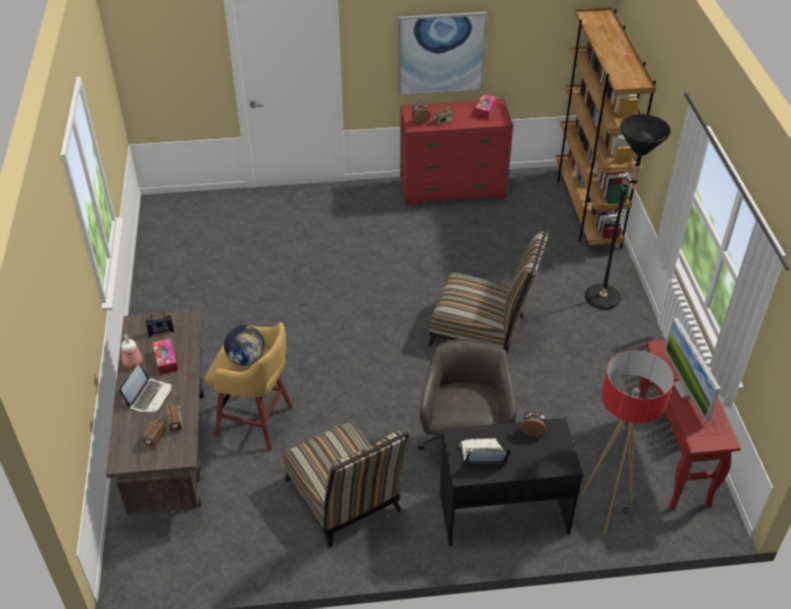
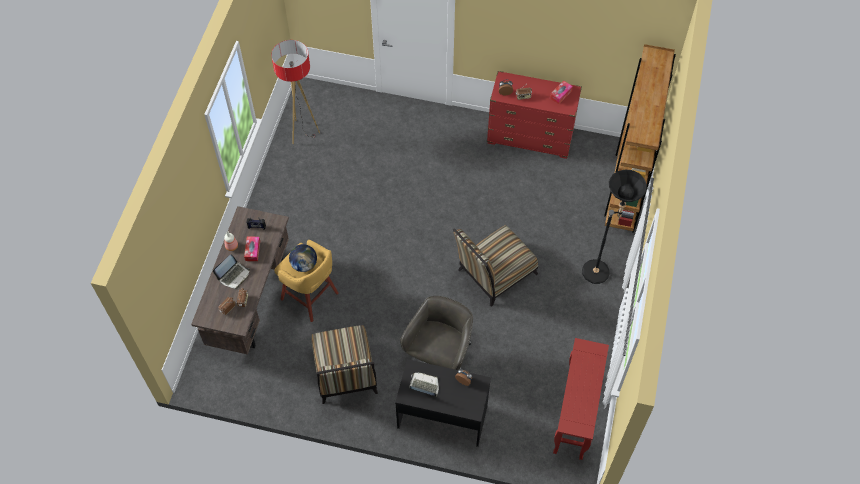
camera: 20 degrees right, 15 degrees up
picture [398,12,487,95] -> none
chair [428,229,548,355] -> chair turned 105 degrees clockwise [453,225,538,307]
floor lamp [582,350,674,534] -> floor lamp moved to [271,40,320,144]
monitor [664,318,721,422] -> none

